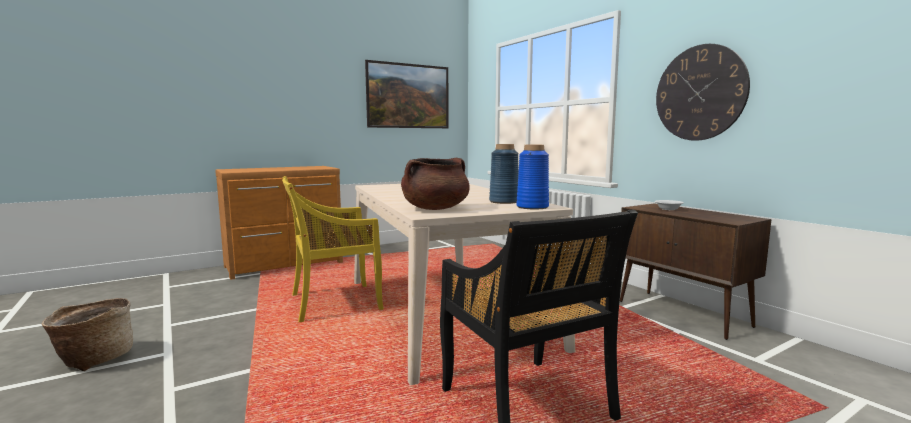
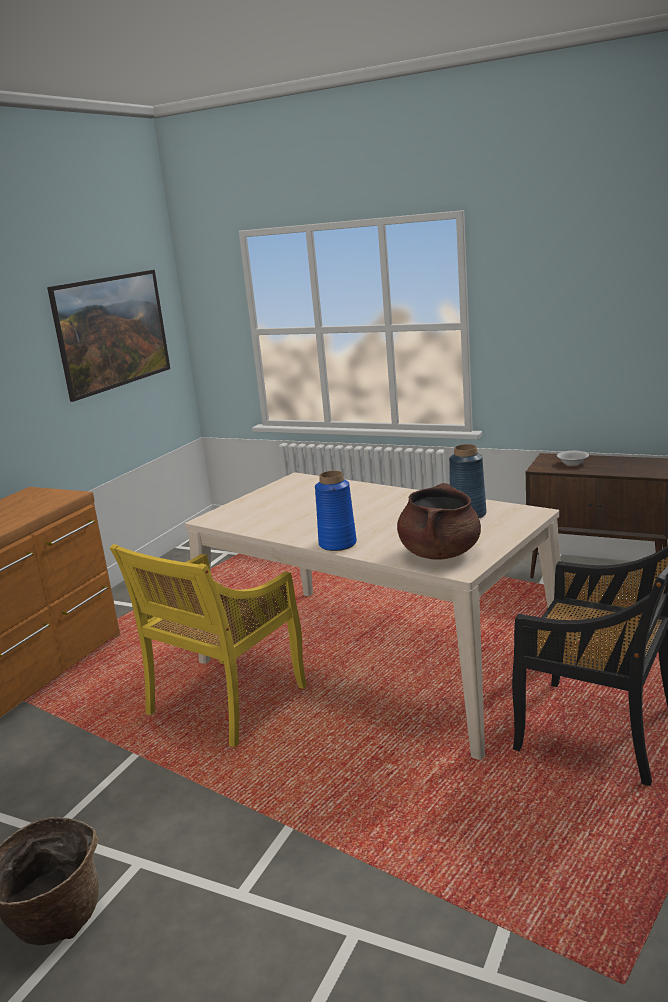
camera: 30 degrees left, 10 degrees up
blue vase [516,145,549,209] -> blue vase moved to [315,471,357,551]
wall clock [656,44,750,140] -> none

